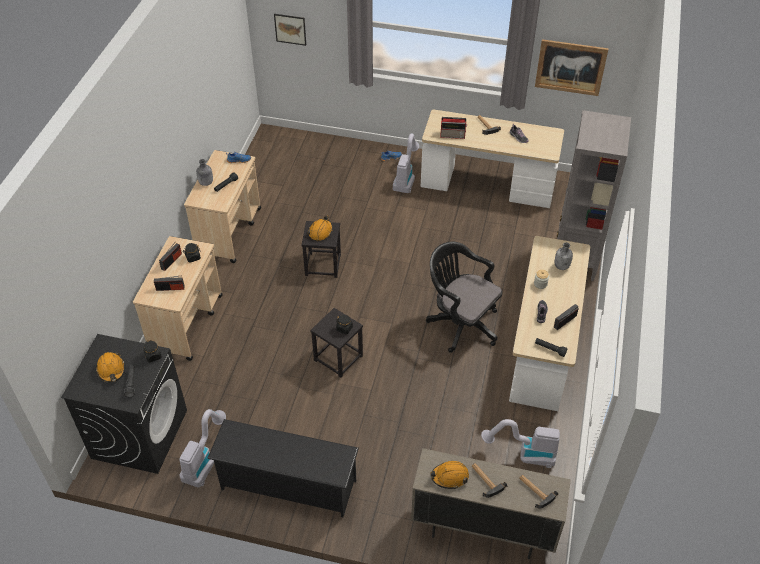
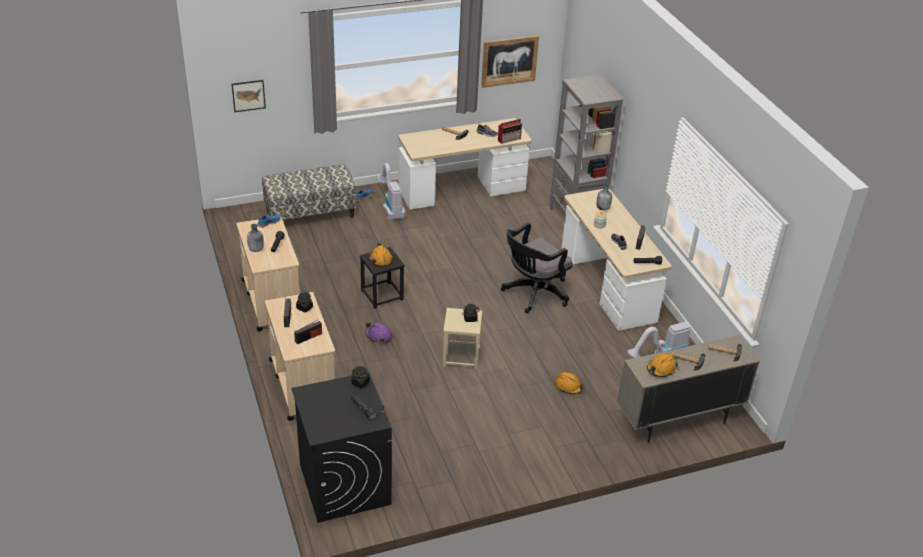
camera: 35 degrees left, 10 degrees down
orange hard hat [96,352,125,382] -> orange hard hat moved to [555,372,585,394]
vacuum cleaner [179,409,226,487] -> none
black shoe rack [207,419,359,517] -> none
black stool [310,308,363,378] -> beige stool [443,308,482,369]
black office chair [426,242,502,353] -> black office chair turned 45 degrees counterclockwise [501,223,573,313]
radio [440,117,467,139] -> radio moved to [498,119,522,144]
none -> bench [262,164,356,220]
none -> purple hard hat [365,323,393,343]

